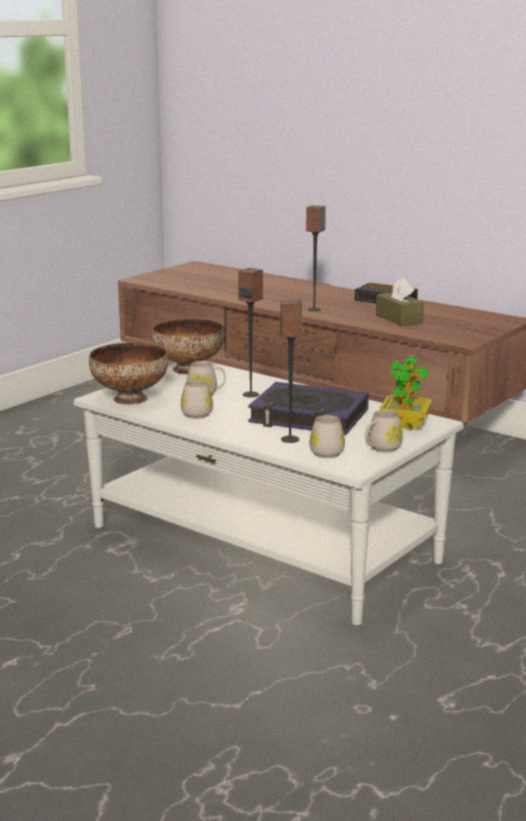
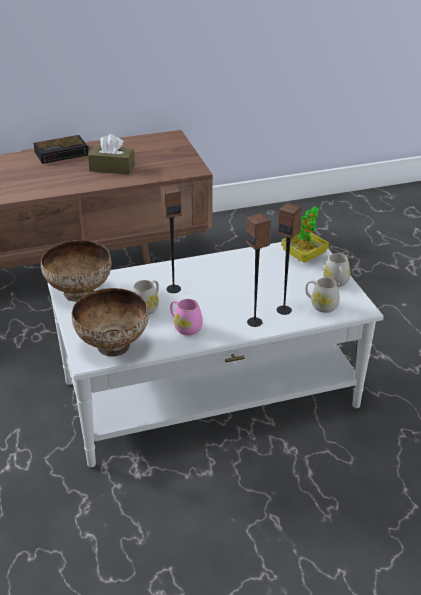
camera: 55 degrees left, 15 degrees up
white mug [181,380,213,419] -> pink mug [170,299,203,335]
book [248,382,369,435] -> none
speaker [306,205,326,311] -> speaker moved to [246,213,271,327]

